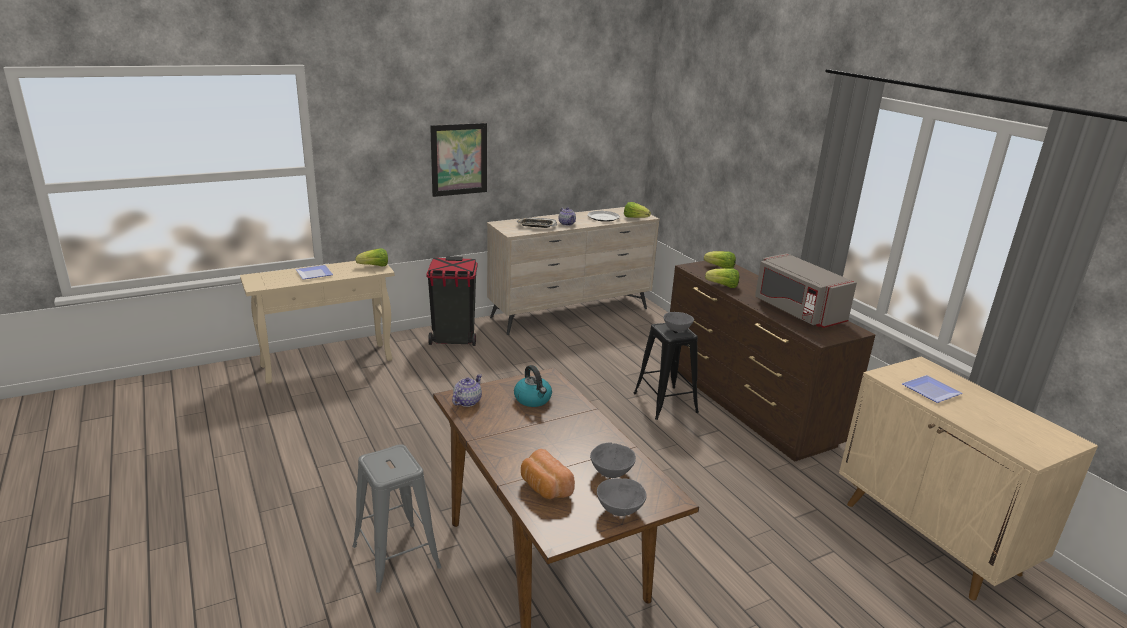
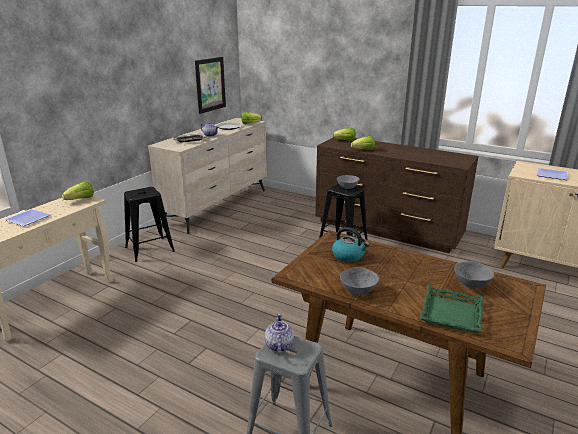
camera: 30 degrees left, 0 degrees up
black trash can [427,256,478,346] -> black stool [124,187,175,262]
picture [430,123,487,197] -> picture moved to [195,57,226,114]
teapot [452,374,482,407] -> teapot moved to [264,314,294,354]
bread [521,449,575,499] -> green tray [420,286,484,333]
grey bowl [597,478,647,516] -> grey bowl moved to [340,267,379,295]
grey microwave [755,253,857,328] -> none

